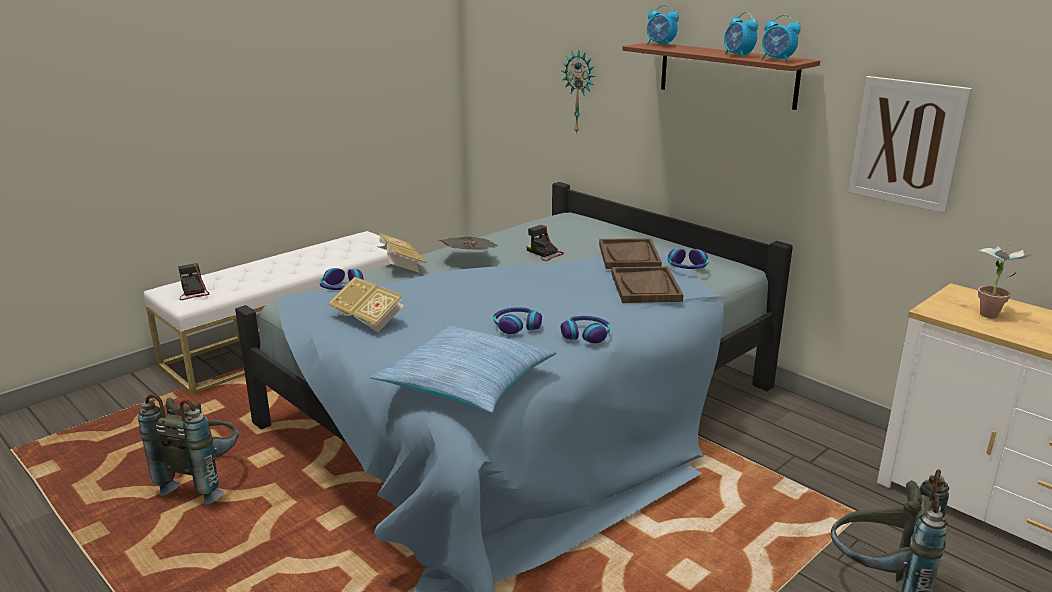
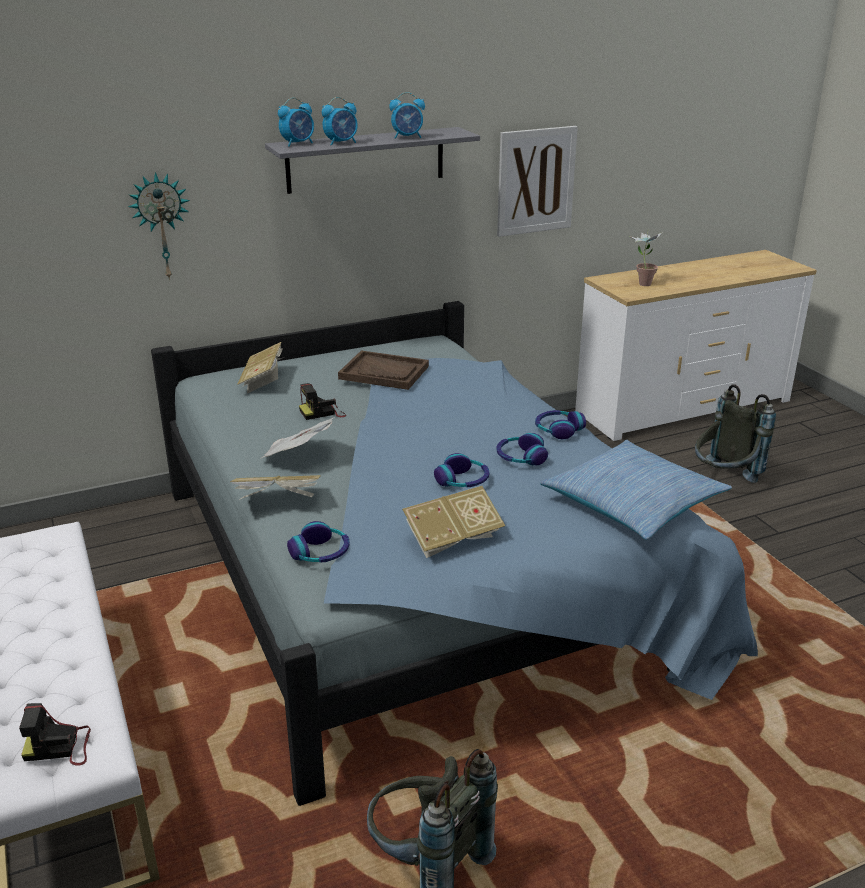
camera: 70 degrees left, 5 degrees up
brown tray [611,266,684,303] -> none
brown shelf [622,42,820,110] -> grey shelf [265,127,480,194]
headphones [668,248,708,269] -> headphones moved to [434,453,489,487]
alarm clock [762,15,801,62] -> alarm clock moved to [322,97,358,146]
none -> book [237,342,284,393]

